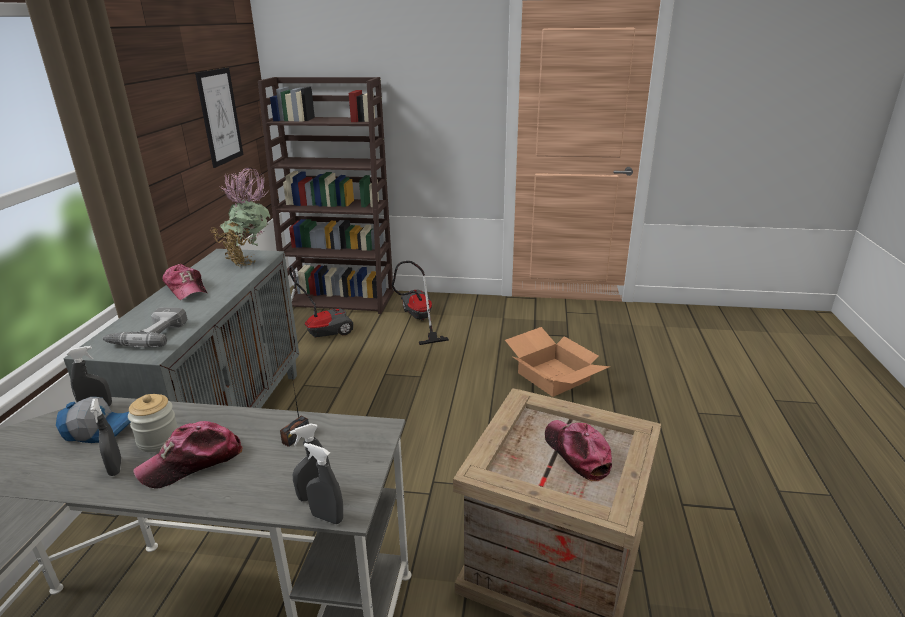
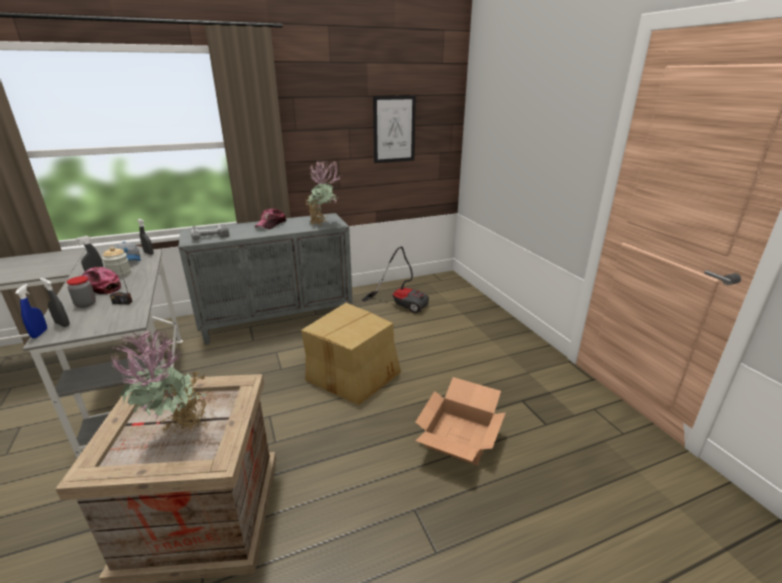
camera: 60 degrees right, 0 degrees up
brown bookcase [258,77,394,314] -> none
grey spray bottle [304,443,343,524] -> blue spray bottle [15,284,47,338]
vacuum cleaner [392,261,449,345] -> none
cap [545,420,612,481] -> potted plant [111,329,207,437]
none -> jar [66,276,96,308]
none -> cardboard box [301,303,401,405]

